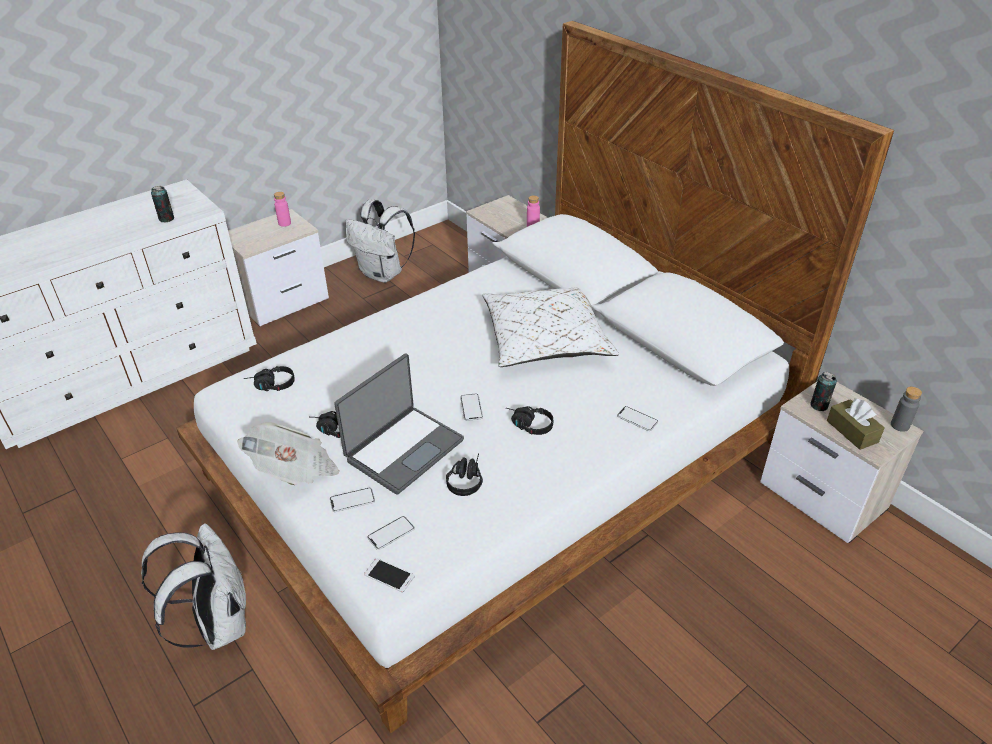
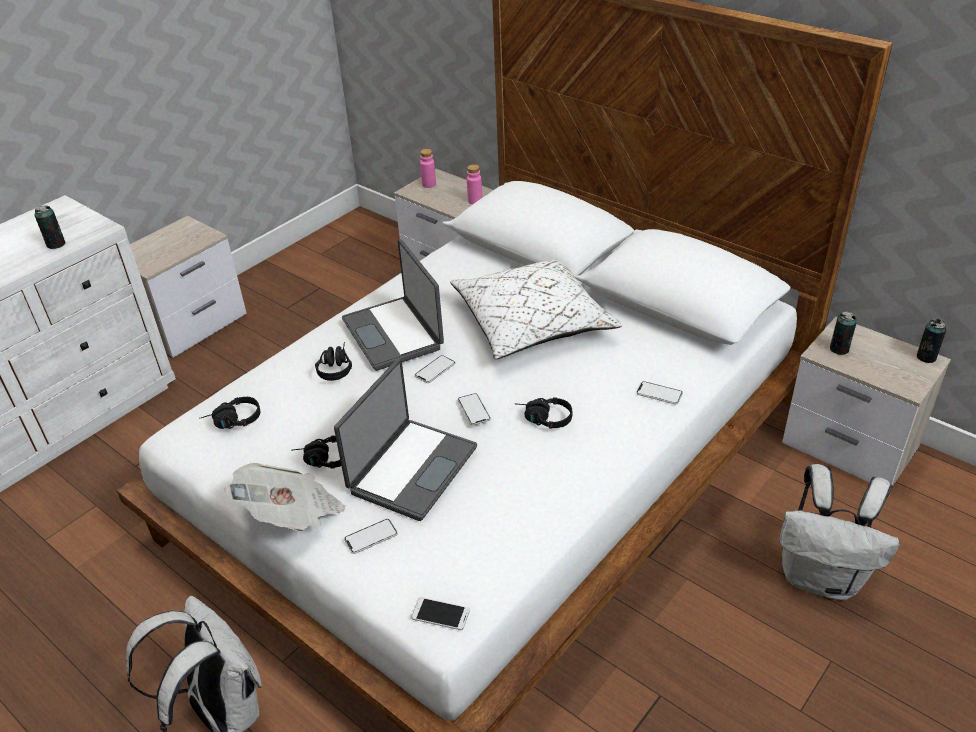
camera: 10 degrees left, 0 degrees up
pink bottle [274,192,291,227] -> pink bottle moved to [420,149,436,188]
white backpack [346,199,415,283] -> white backpack moved to [779,464,900,600]
phone [367,516,415,550] -> phone moved to [415,355,456,383]
black headphones [446,453,483,496] -> black headphones moved to [315,342,352,381]
brown tissue box [827,398,885,450] -> none
grey bottle [891,387,922,432] -> can [917,319,947,363]
none -> laptop [342,239,444,371]

